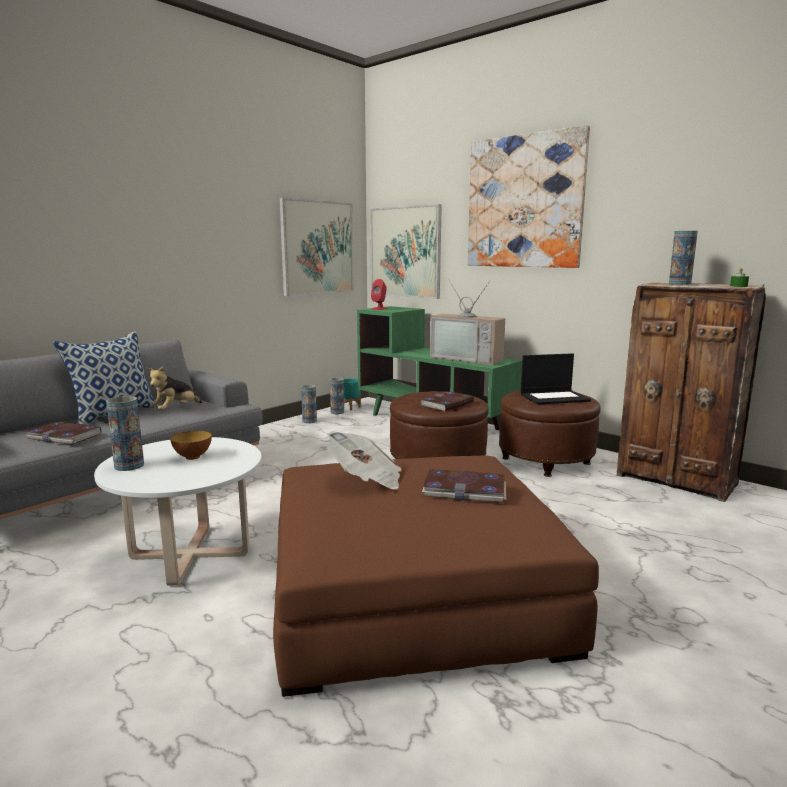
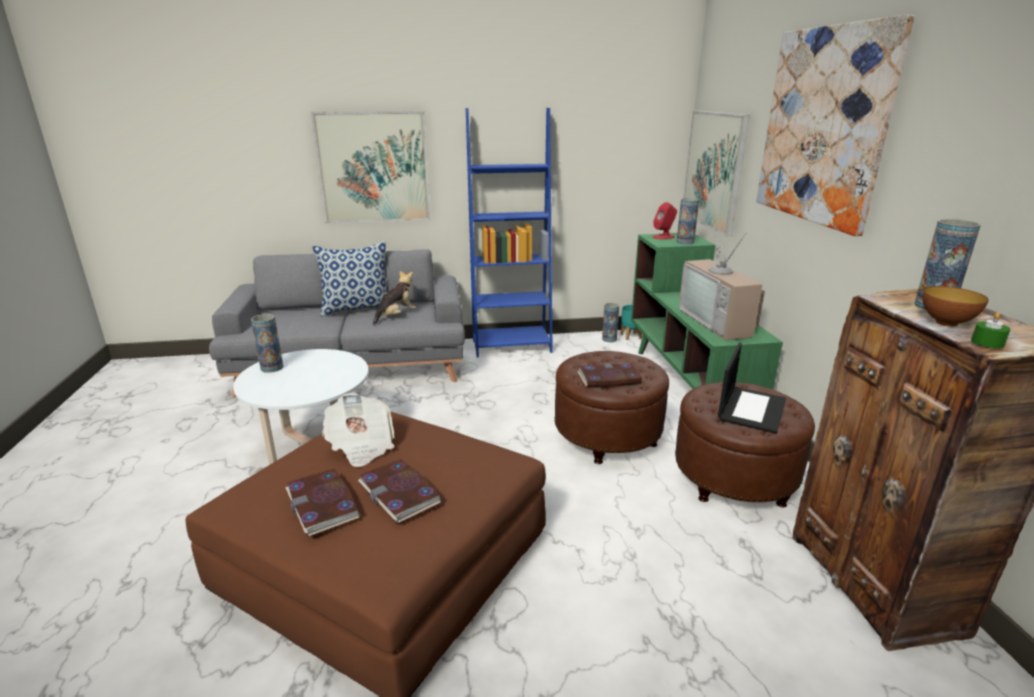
camera: 40 degrees right, 10 degrees up
book [26,422,101,445] -> book moved to [285,468,360,537]
plush toy [147,366,202,410] -> plush toy turned 150 degrees clockwise [373,271,416,325]
bowl [170,431,212,460] -> bowl moved to [922,286,989,326]
picture [279,197,354,296] -> picture moved to [311,111,430,223]
vase [301,385,317,424] -> vase moved to [676,198,699,245]
laptop [521,353,591,405] -> laptop turned 90 degrees counterclockwise [718,343,786,434]
none -> blue bookcase [466,108,553,357]

